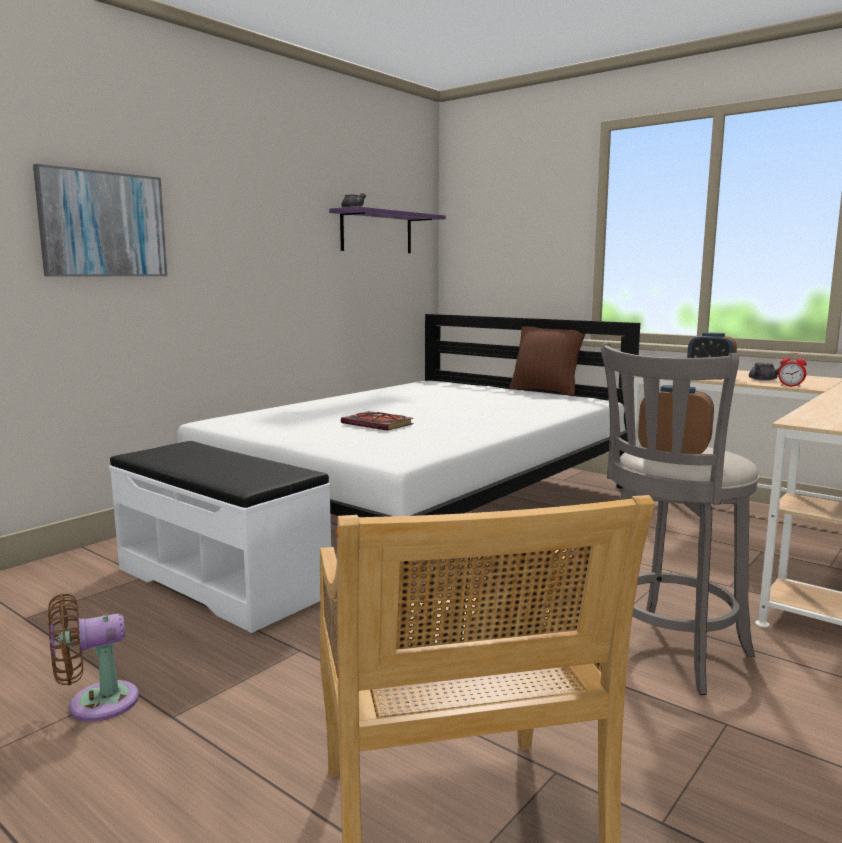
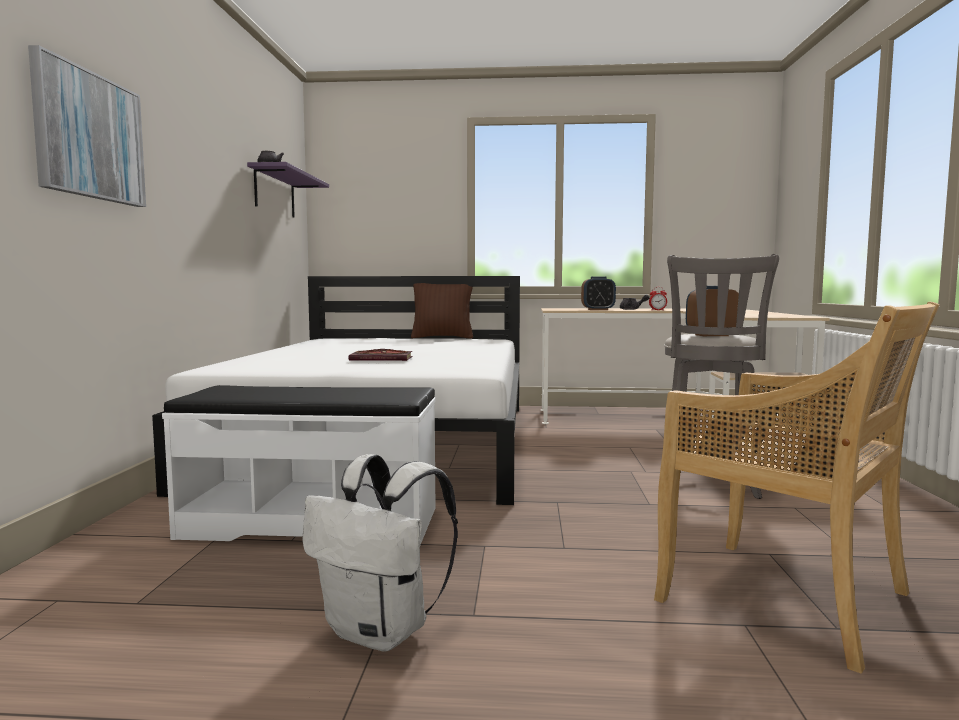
camera: 35 degrees left, 5 degrees down
brown fan [48,593,139,722] -> white backpack [302,454,458,652]

